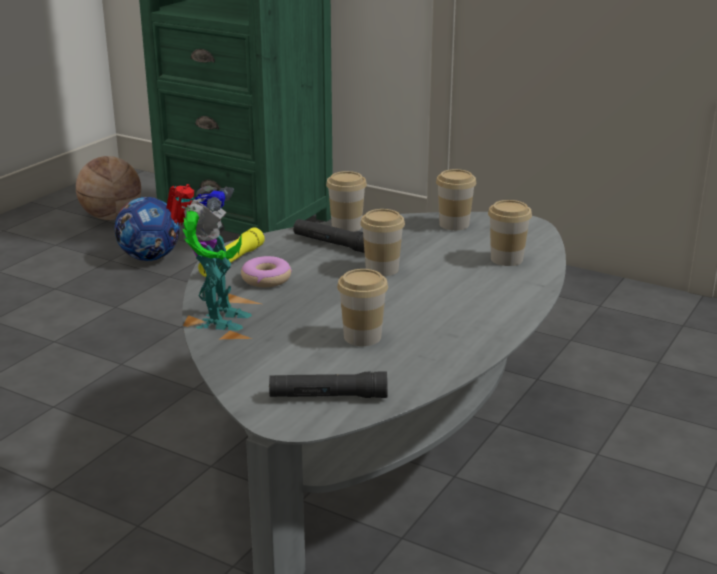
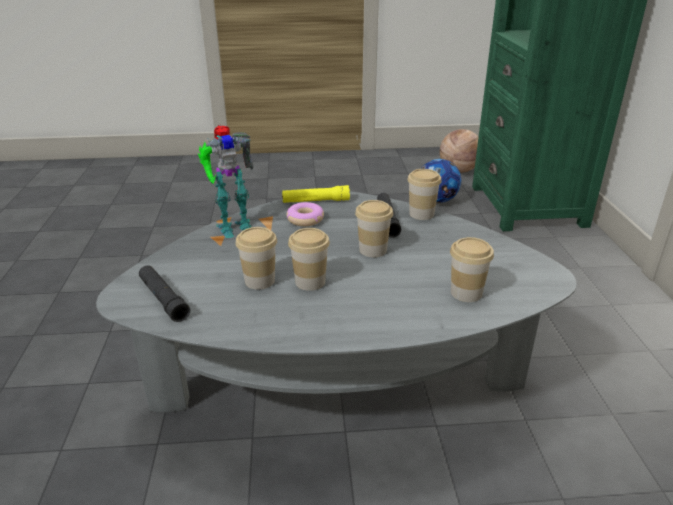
camera: 55 degrees right, 5 degrees up
cup [436,169,476,230] -> cup moved to [288,228,330,291]

